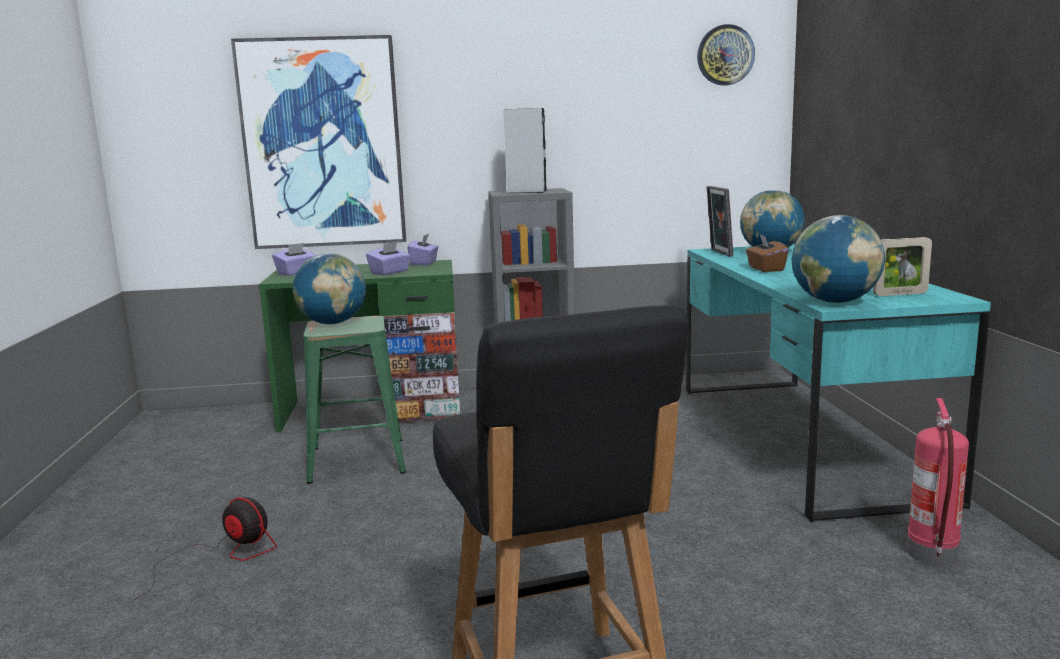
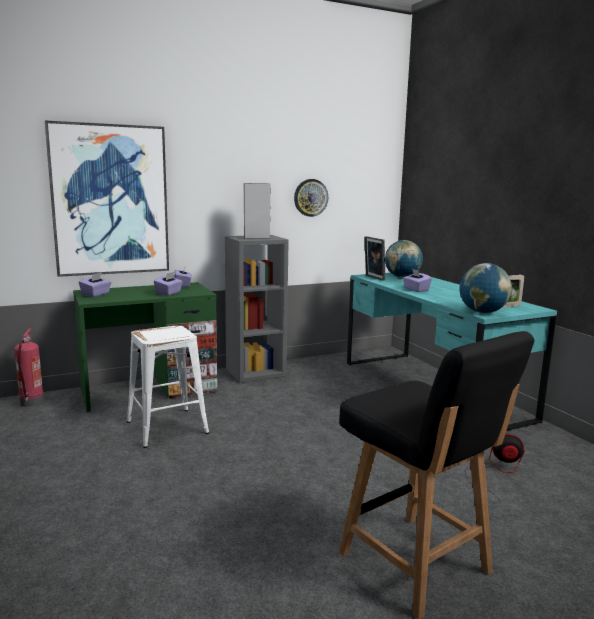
camera: 20 degrees left, 0 degrees up
fan [133,497,277,601] -> fan moved to [465,434,525,503]
globe [293,253,366,324] -> none
green stool [303,316,406,484] -> white stool [127,325,209,448]
wall clock [697,24,755,86] -> wall clock moved to [294,179,328,217]
brown tissue box [746,235,789,272] -> purple tissue box [403,269,432,292]
fire extinguisher [907,398,969,566] -> fire extinguisher moved to [14,328,44,407]

